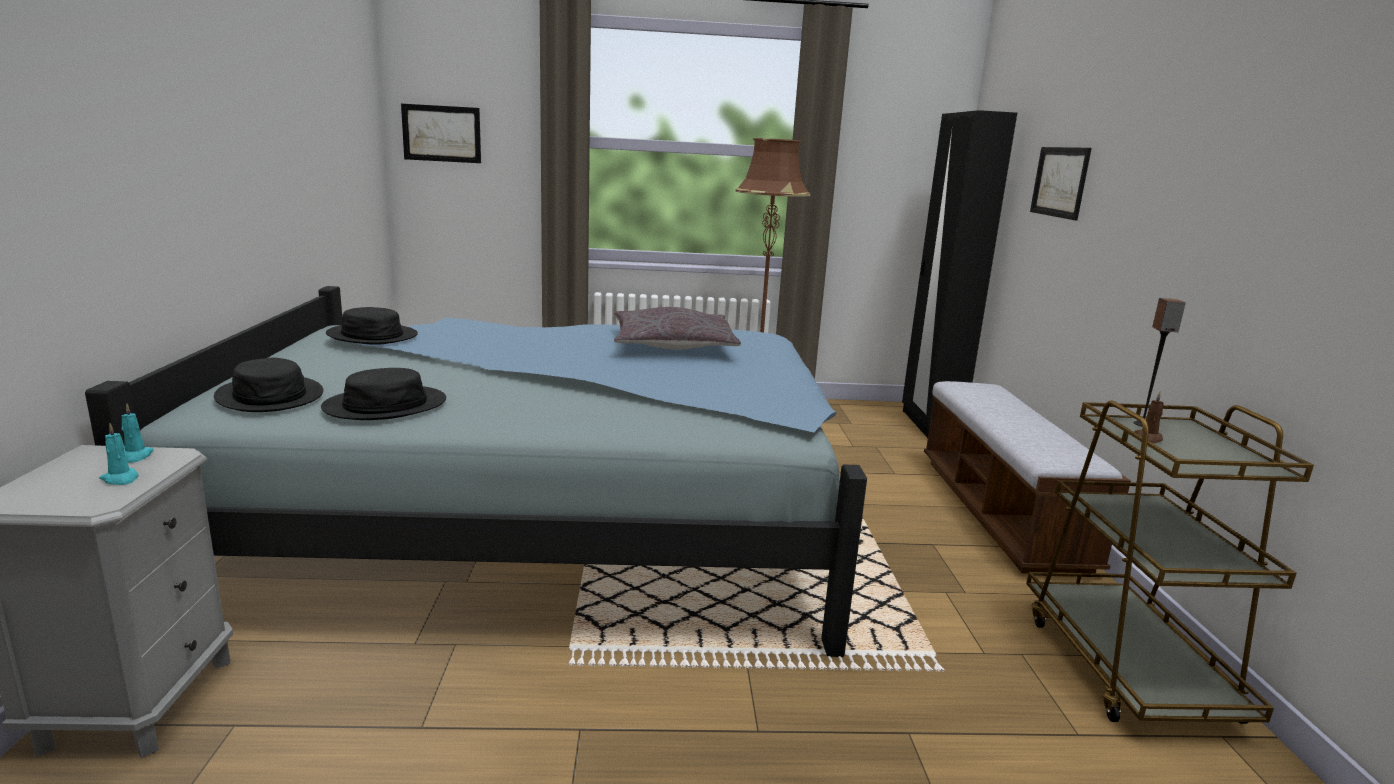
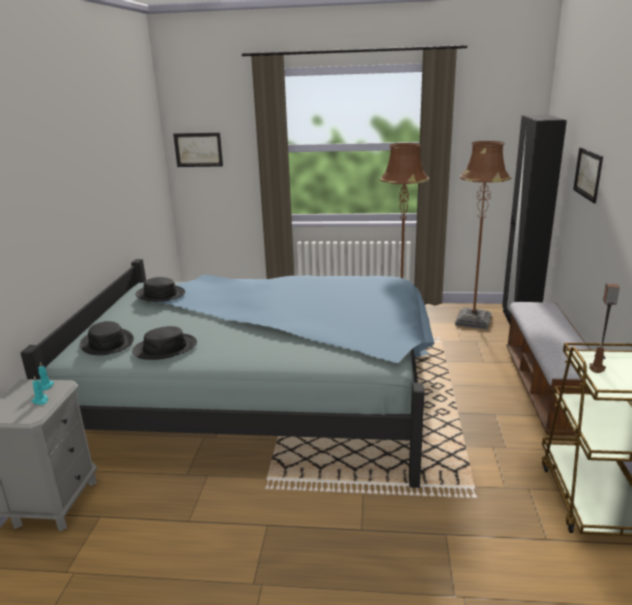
camera: 10 degrees right, 5 degrees up
grey pillow [614,307,741,350] -> none
none -> brown floor lamp [455,141,511,330]

